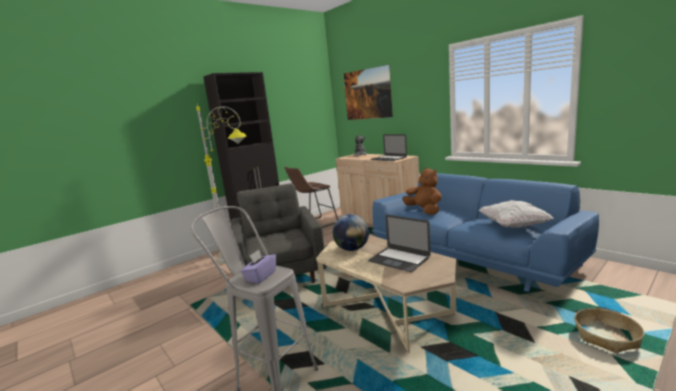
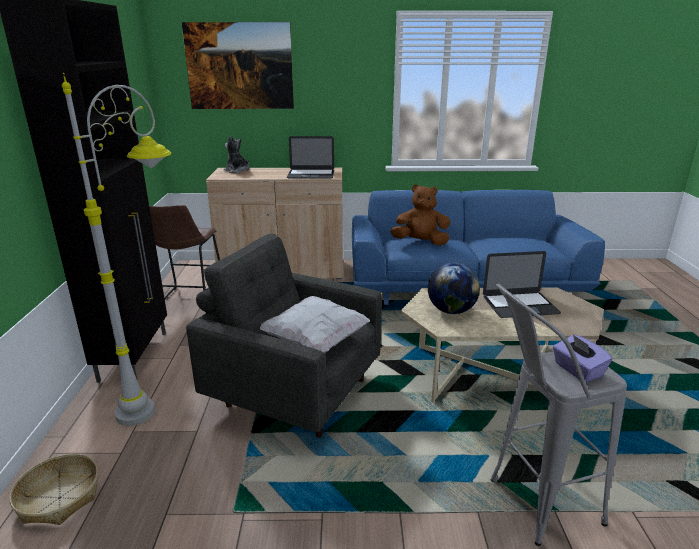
camera: 50 degrees left, 10 degrees up
white pillow [478,200,553,228] -> white pillow moved to [260,296,370,353]
basket [574,308,645,353] -> basket moved to [9,454,98,525]

